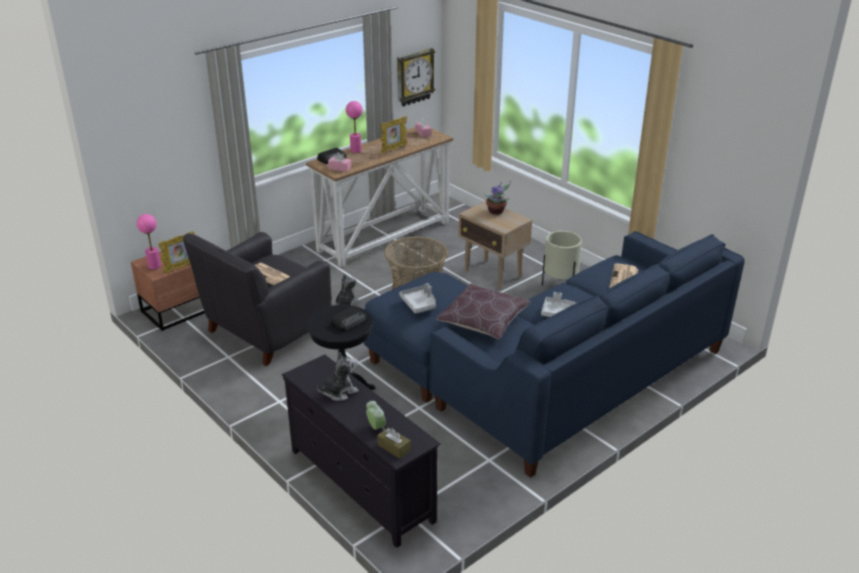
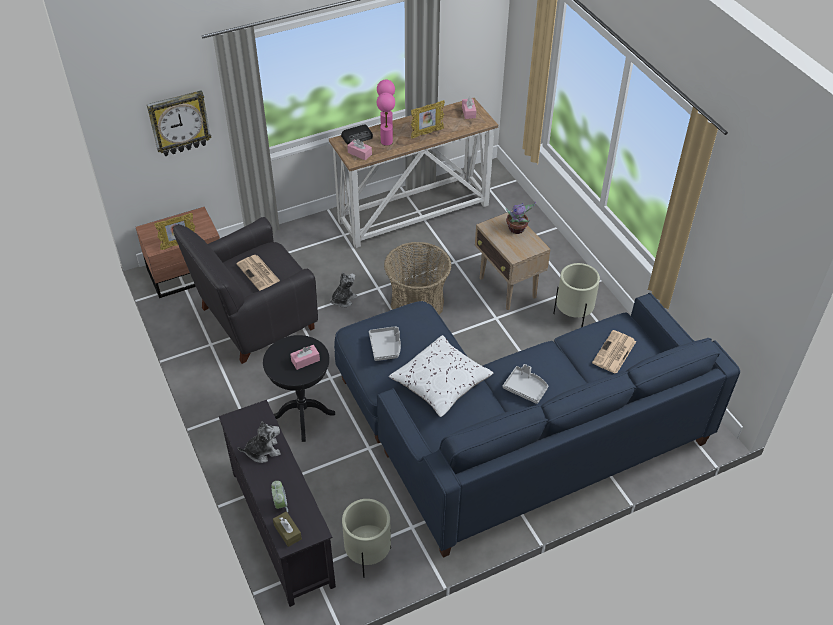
camera: 15 degrees right, 15 degrees up
pink table lamp [137,214,161,270] -> pink table lamp moved to [377,93,395,146]
radio [330,306,367,331] -> pink tissue box [290,345,320,370]
wall clock [397,48,435,107] -> wall clock moved to [147,90,211,156]
brown pillow [436,284,531,339] -> white pillow [389,335,494,417]
none -> beige planter [342,499,391,578]

